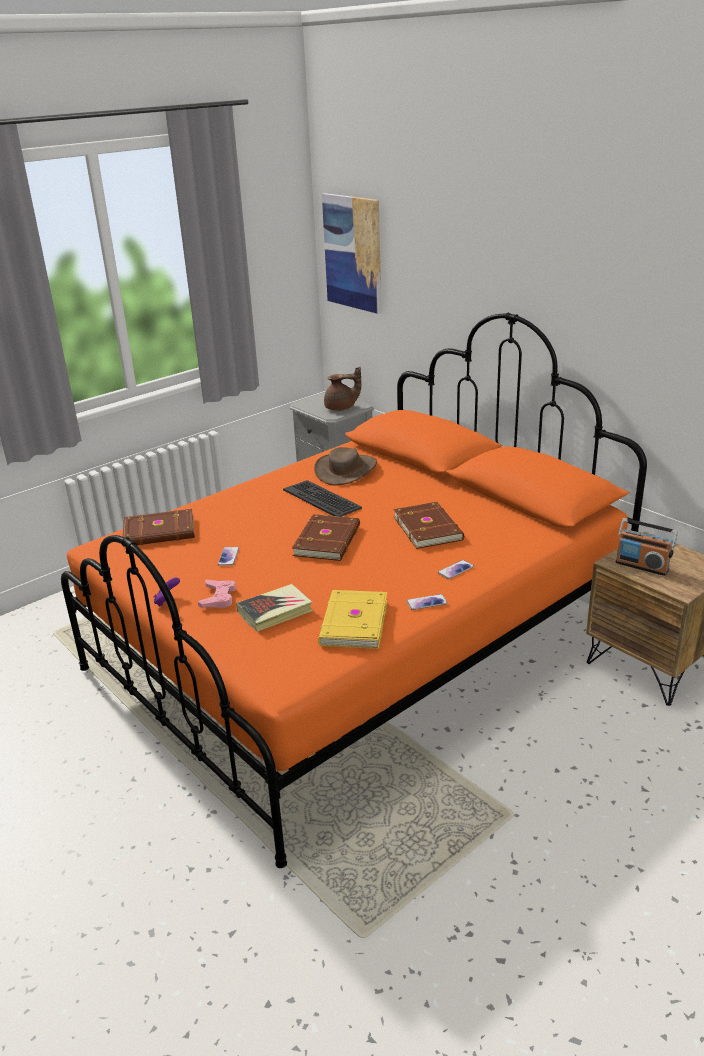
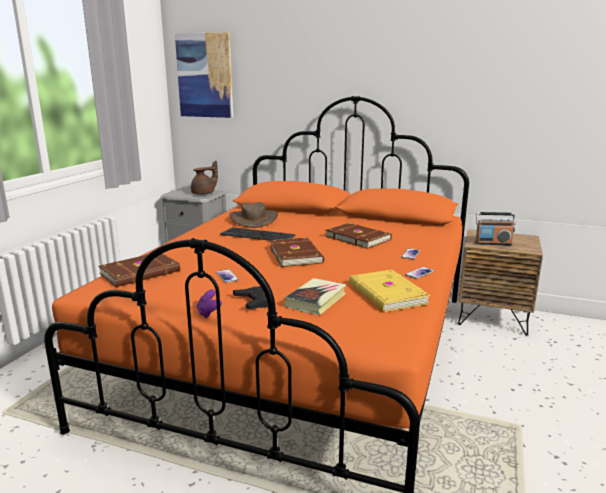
camera: 30 degrees left, 10 degrees down
pink game controller [198,580,236,608] -> black game controller [233,286,268,309]

